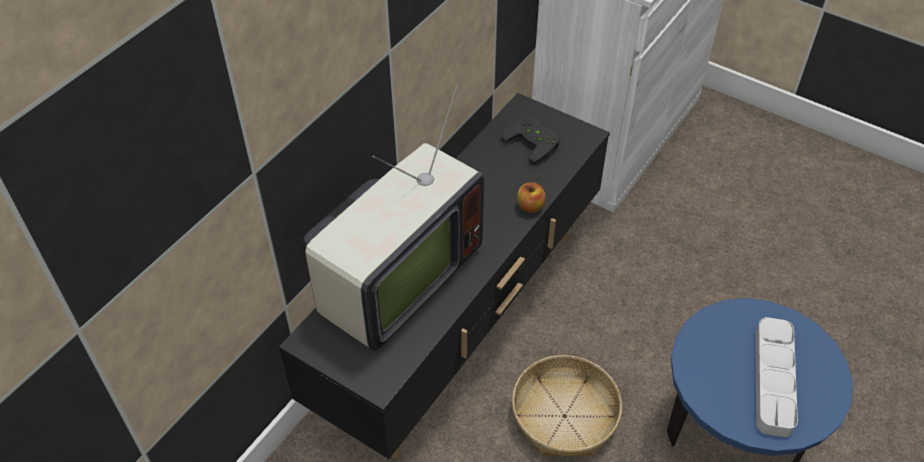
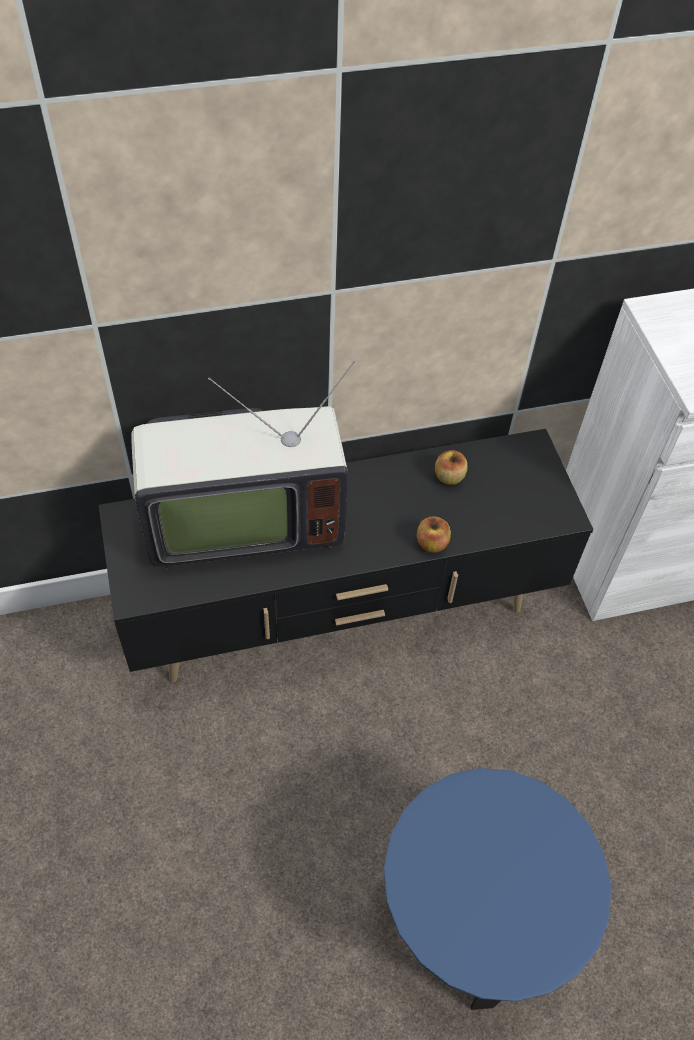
camera: 40 degrees right, 5 degrees up
black game controller [501,117,560,164] -> none
basket [512,355,622,456] -> none
grey tray [755,317,798,437] -> none
none -> apple [435,450,468,485]

